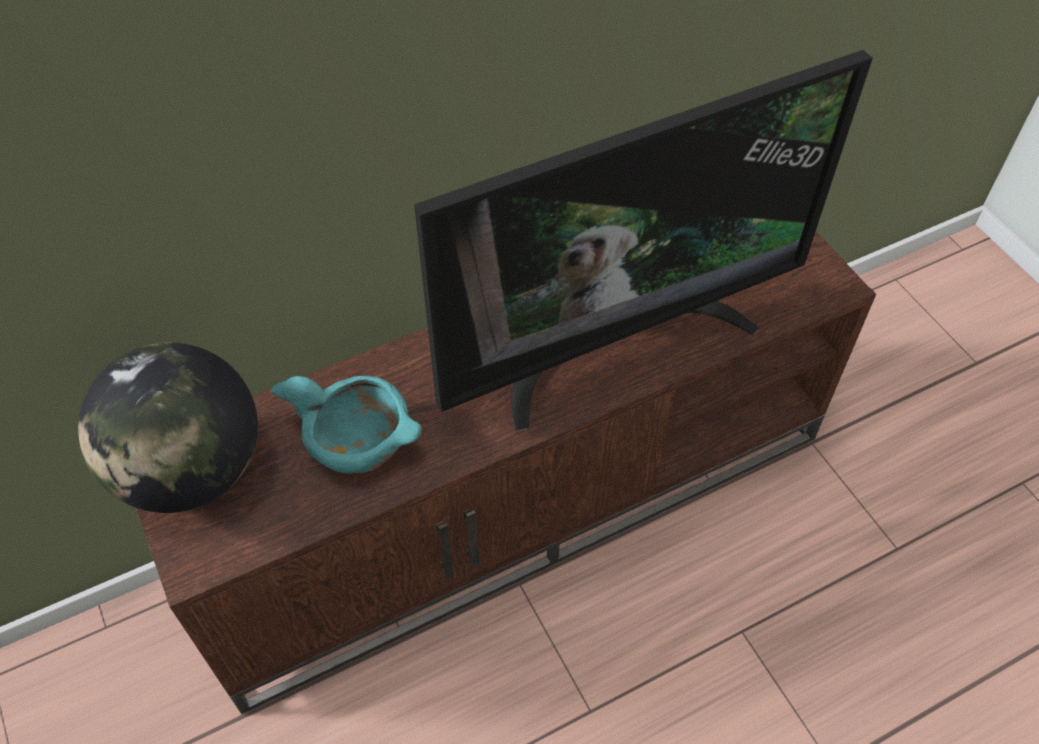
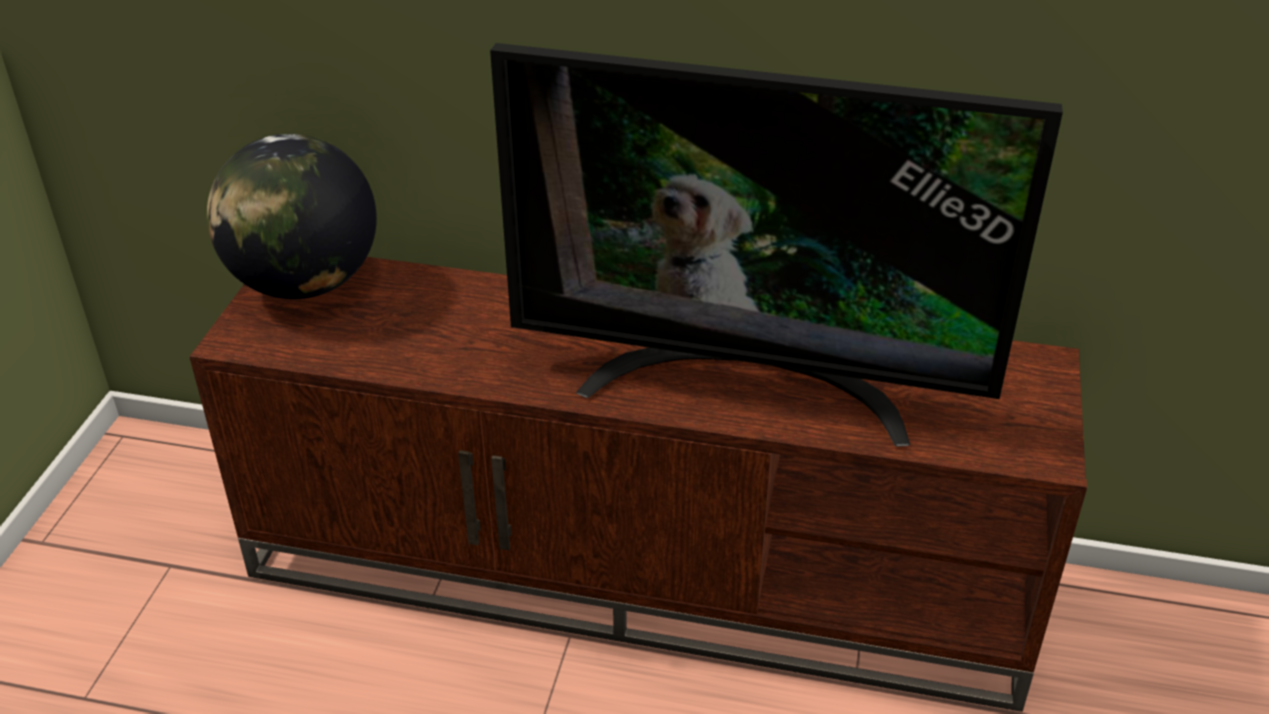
camera: 40 degrees right, 15 degrees down
turquoise bowl [271,375,422,474] -> none

